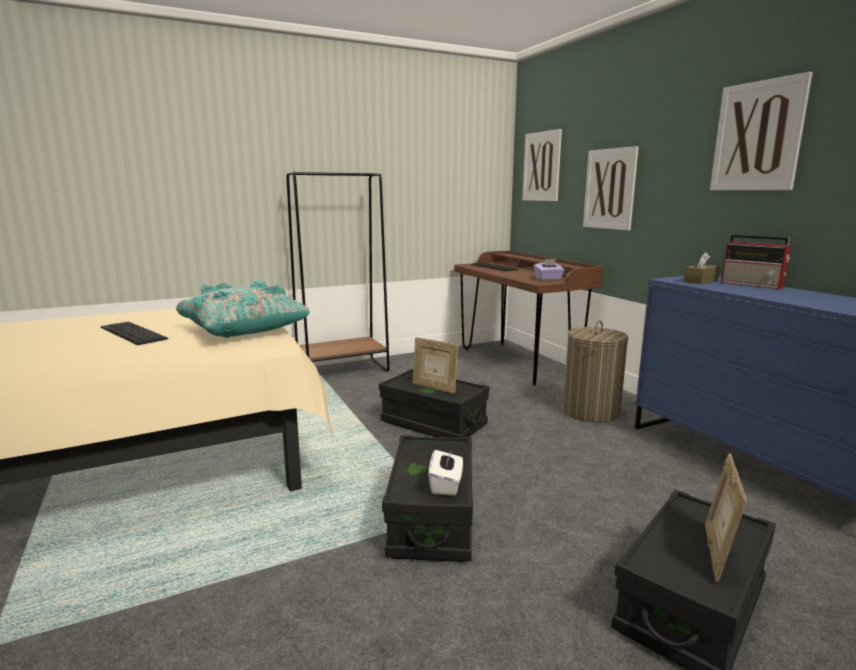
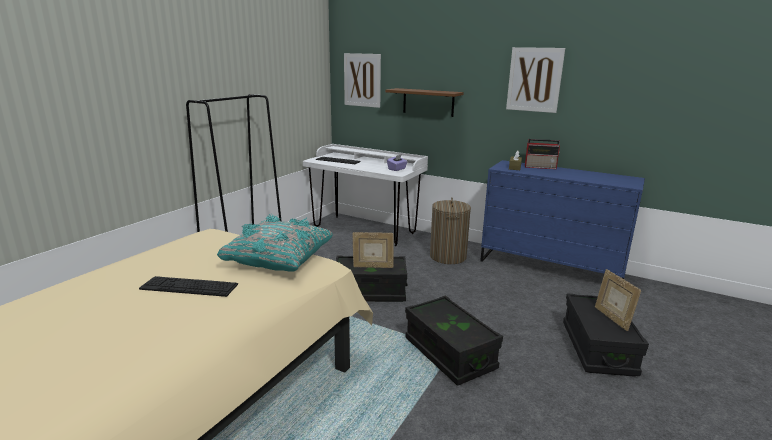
camera: 35 degrees left, 5 degrees up
white tissue box [429,448,463,496] -> none
brown desk [454,251,603,386] -> white desk [303,144,428,246]
picture [583,146,639,231] -> brown shelf [385,88,464,117]

